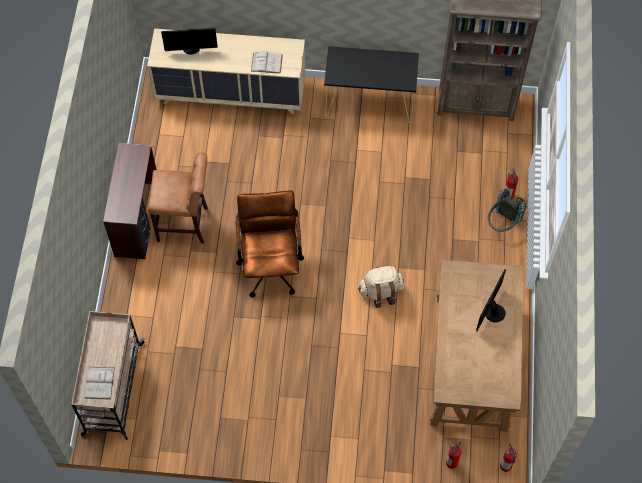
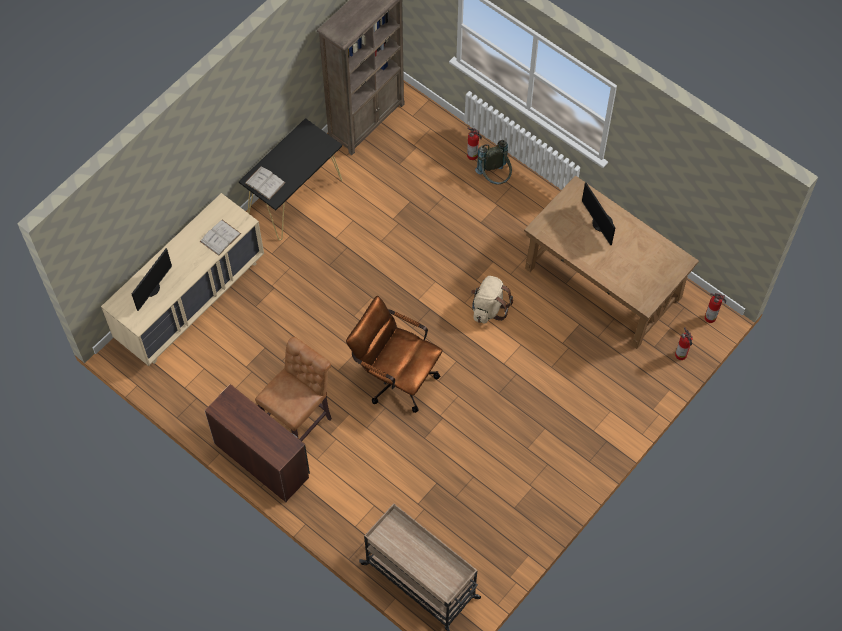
camera: 55 degrees left, 0 degrees up
white book [85,367,115,400] -> white book moved to [245,166,285,200]

